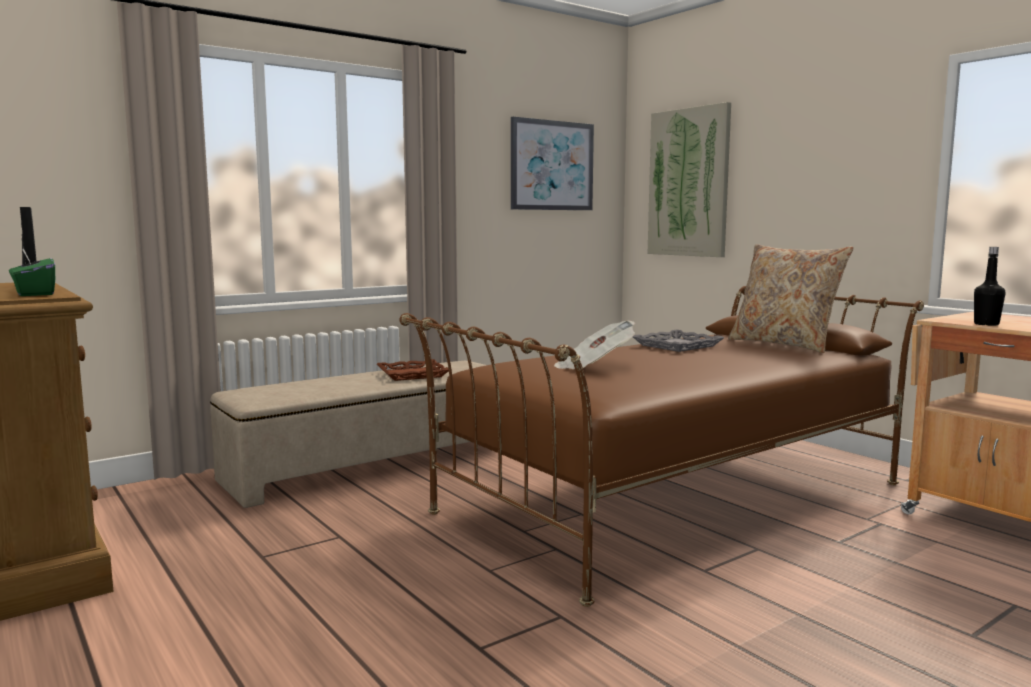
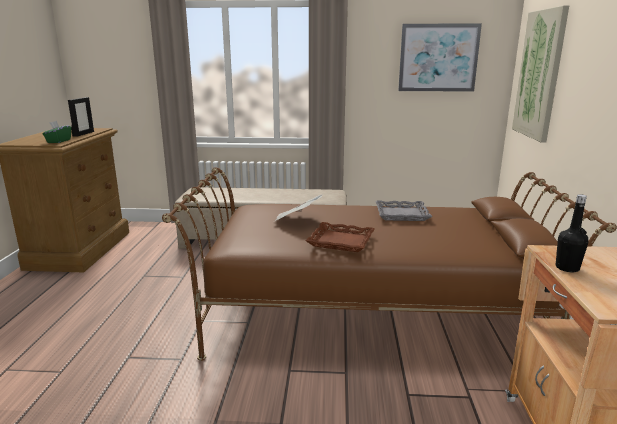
camera: 40 degrees right, 10 degrees up
brown tray [377,359,449,381] -> brown tray moved to [305,222,375,252]
beige pillow [728,244,853,353] -> none

